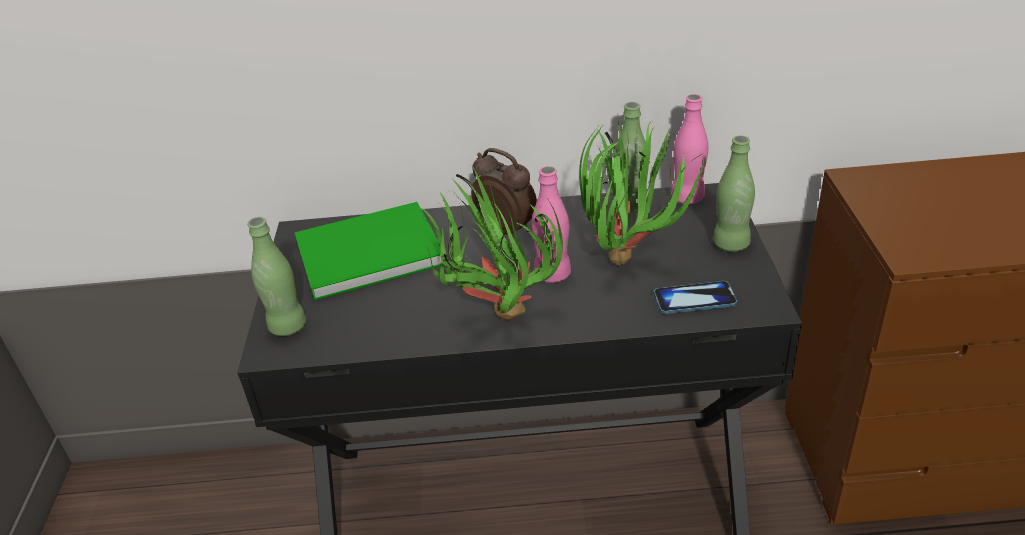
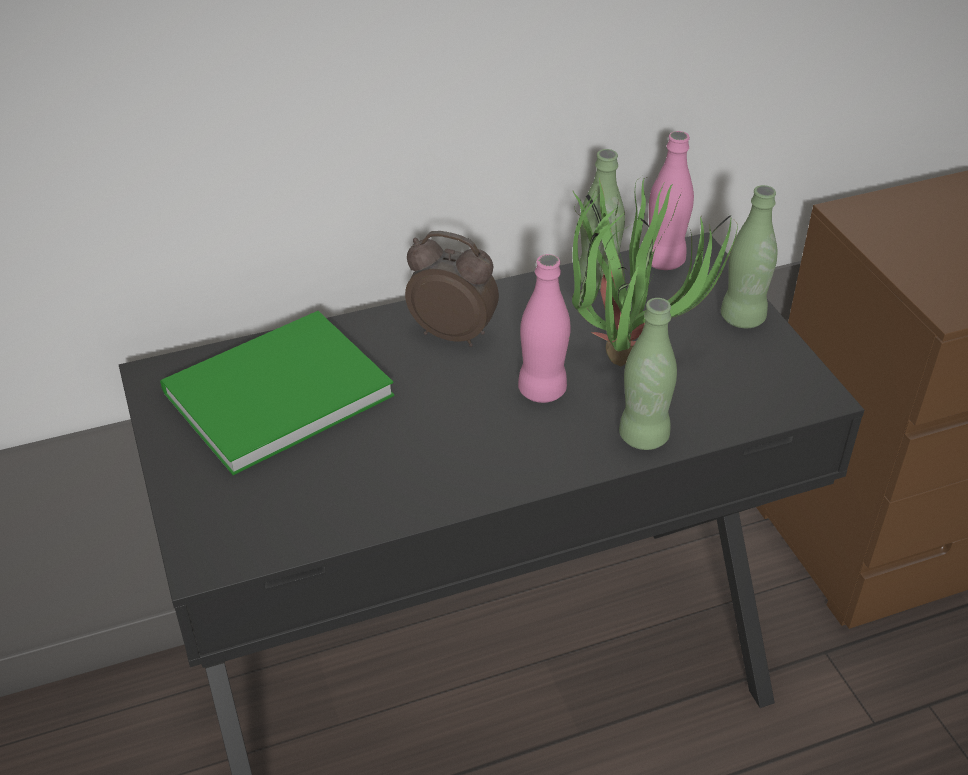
camera: 20 degrees left, 5 degrees up
green bottle [247,217,306,336] -> green bottle moved to [619,298,677,450]
potted plant [421,167,563,320] -> none
phone [654,281,737,314] -> none

